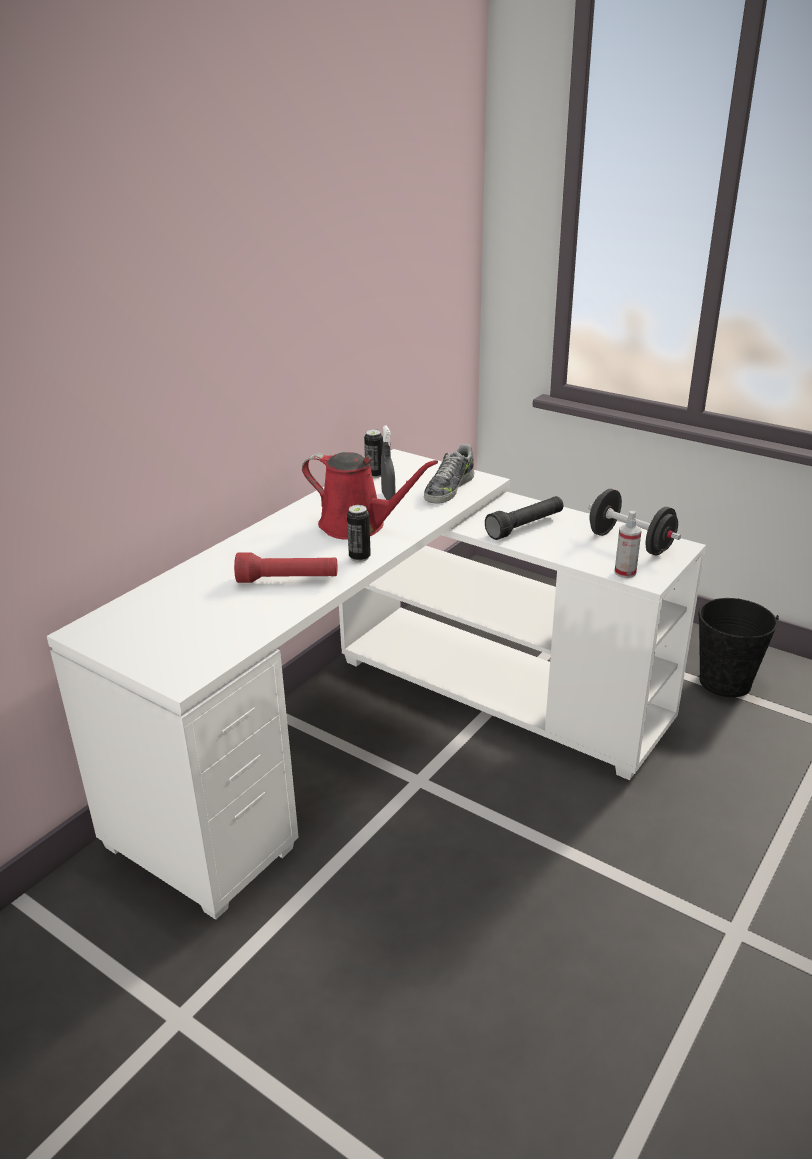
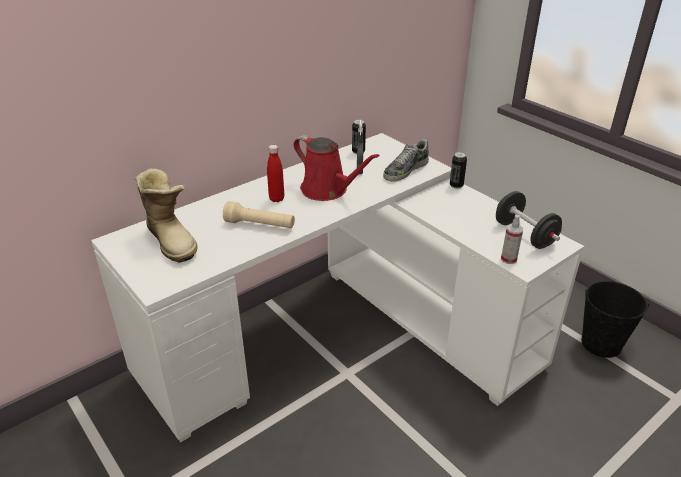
camera: 15 degrees right, 5 degrees up
red flashlight [234,553,337,583] -> beige flashlight [223,201,295,228]
can [347,505,371,562] -> can moved to [450,152,467,189]
black flashlight [485,496,563,540] -> none
none -> boot [135,168,198,263]
none -> red bottle [267,145,284,202]

